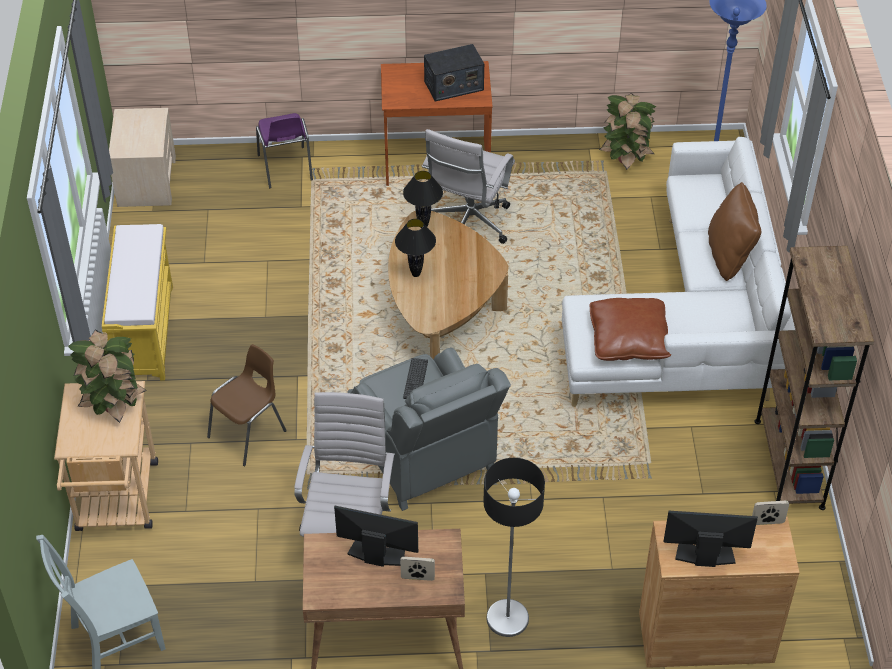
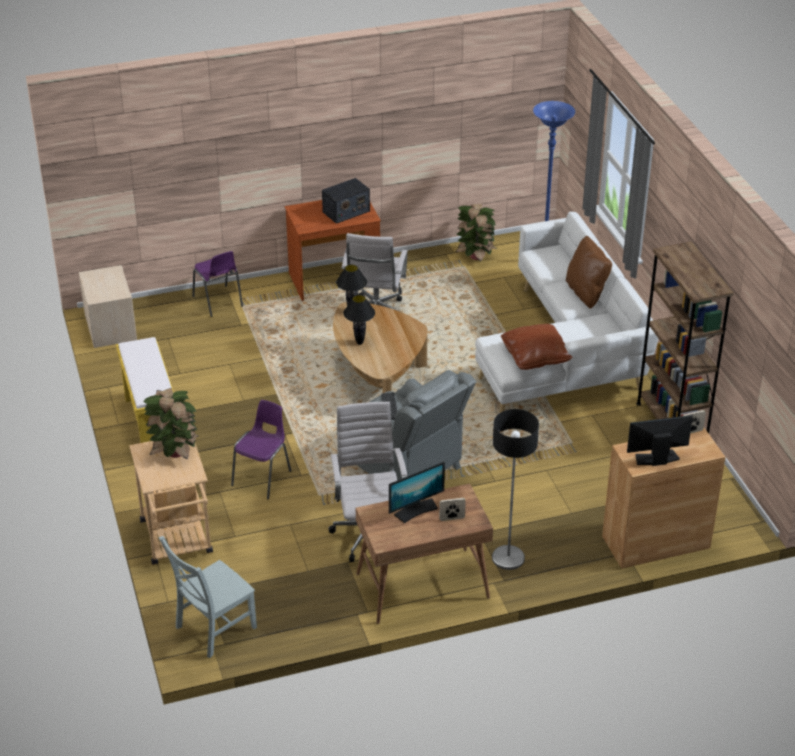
camera: 15 degrees left, 10 degrees down
brown chair [207,344,287,466] -> purple chair [231,400,291,499]
monitor [334,506,418,567] -> monitor turned 150 degrees clockwise [389,462,445,523]

